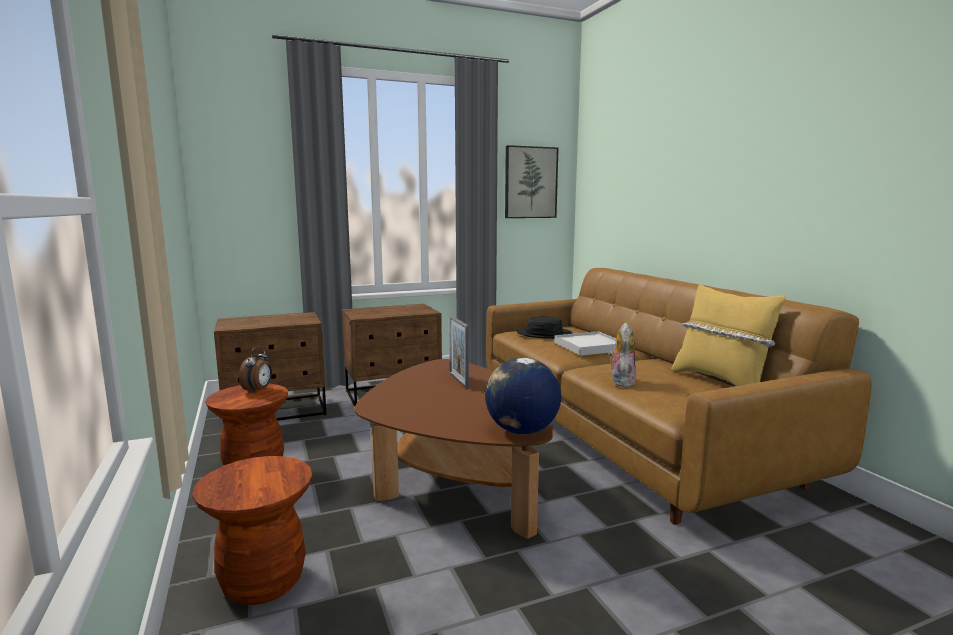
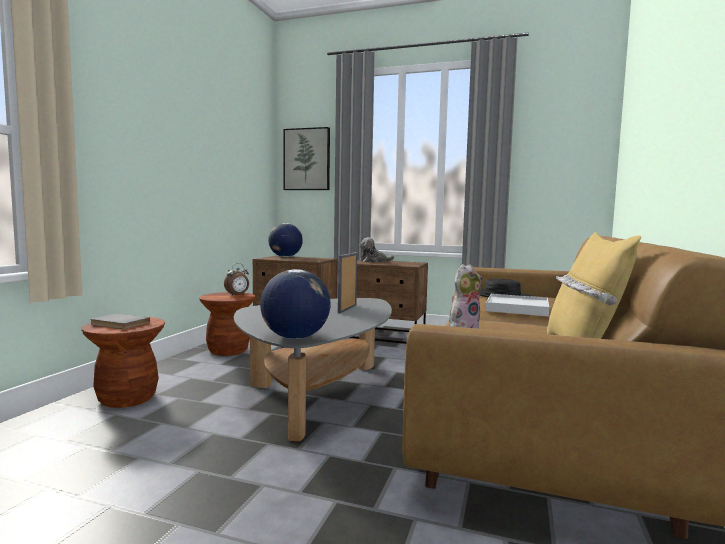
camera: 40 degrees right, 5 degrees down
brown coffee table [354,359,553,539] -> grey coffee table [234,298,392,441]
picture [505,145,558,218] -> picture moved to [283,127,330,190]
none -> grey book [90,313,150,329]
none -> globe [268,223,303,257]
none -> plush toy [359,237,394,262]

